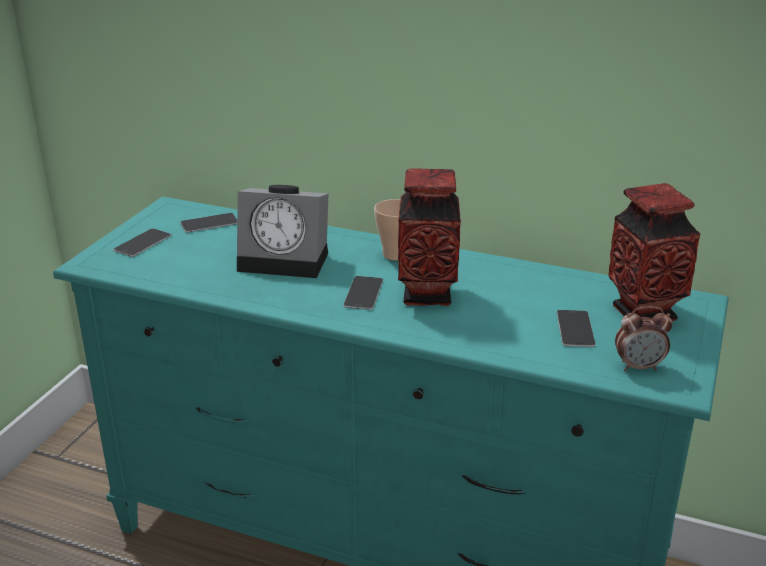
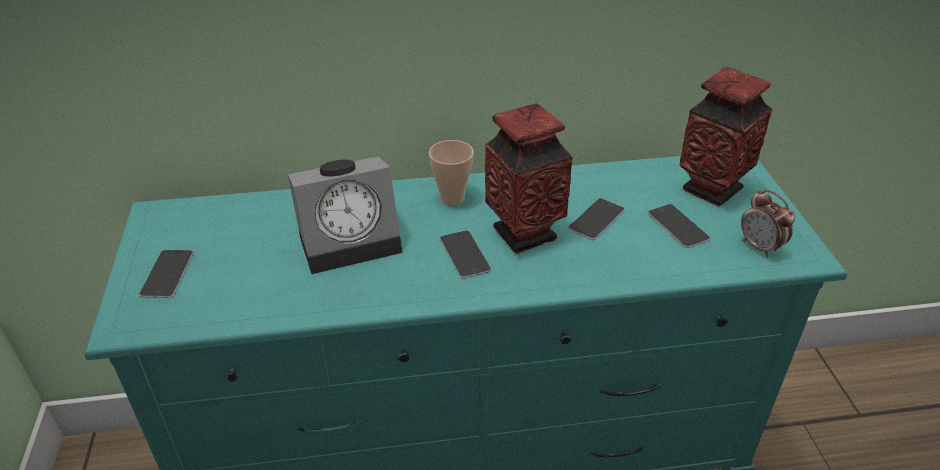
camera: 30 degrees left, 10 degrees up
phone [180,213,237,233] -> phone moved to [568,198,625,240]
alarm clock [615,306,673,371] -> alarm clock turned 90 degrees clockwise [741,190,795,258]

